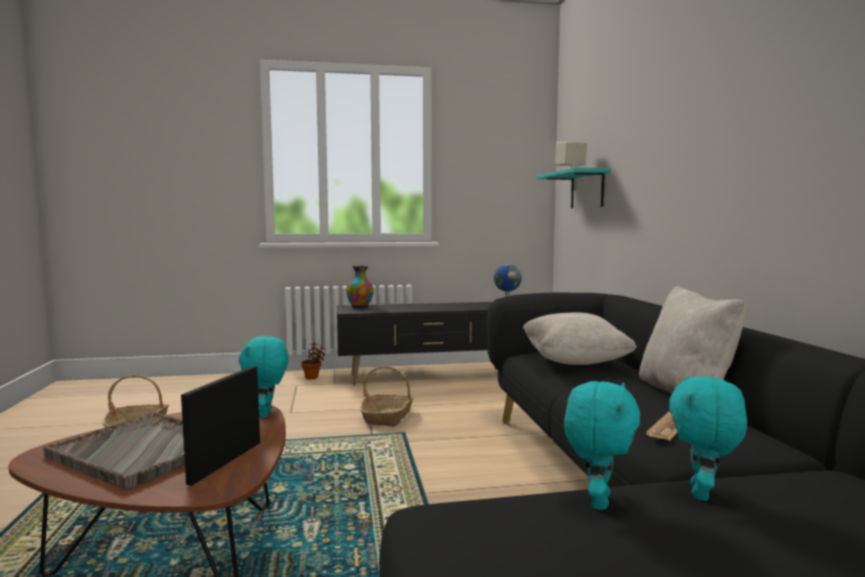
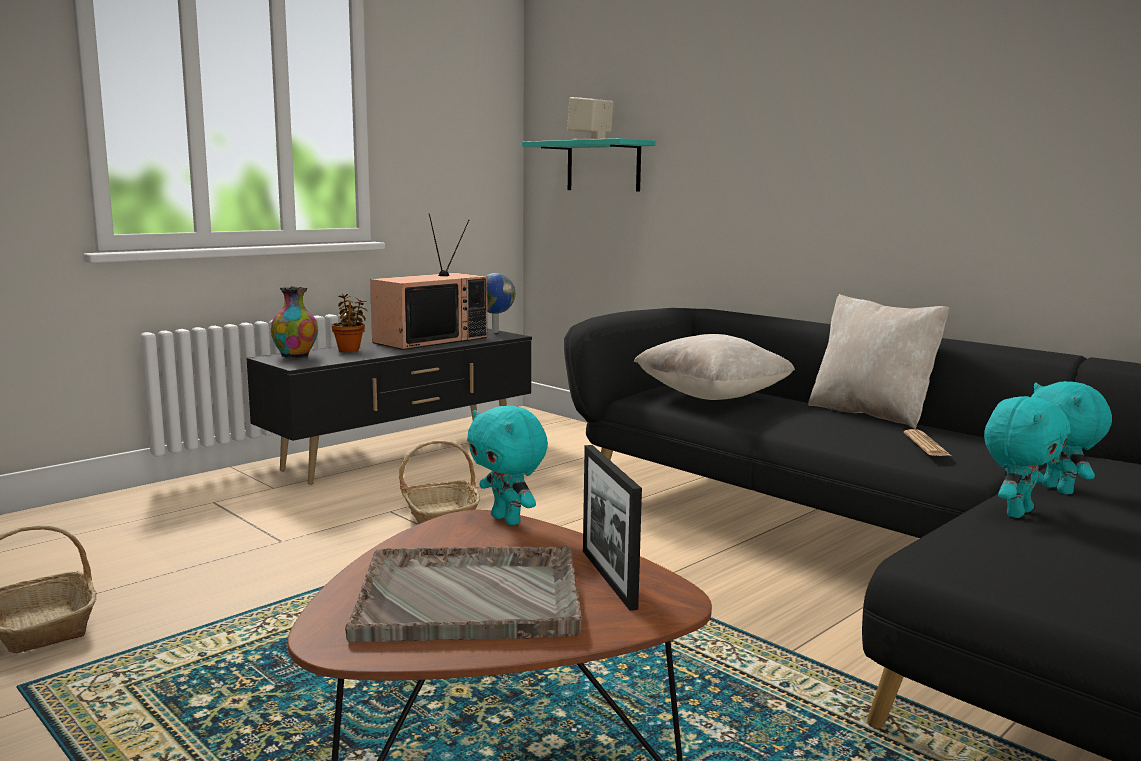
camera: 35 degrees left, 5 degrees up
potted plant [301,342,326,379] -> potted plant moved to [332,294,367,352]
turquoise plush toy [564,381,640,510] -> turquoise plush toy turned 60 degrees clockwise [984,396,1070,518]
none -> television [370,213,488,350]

